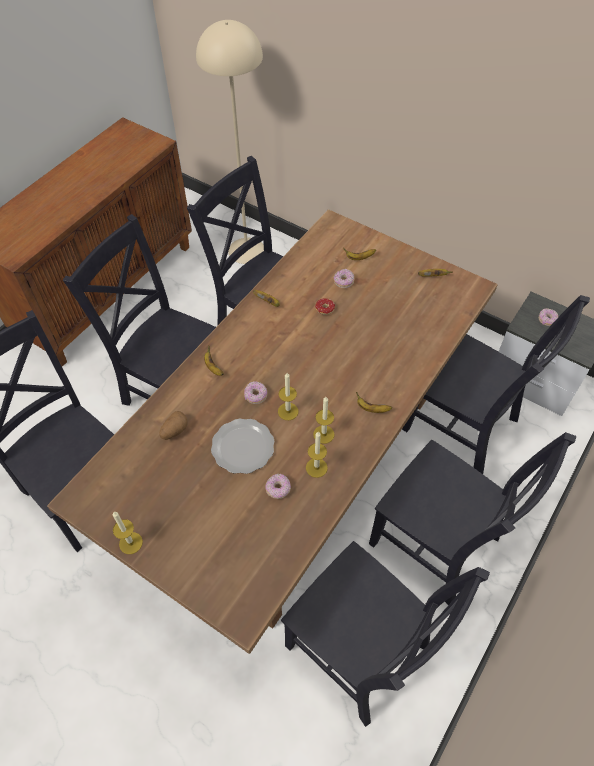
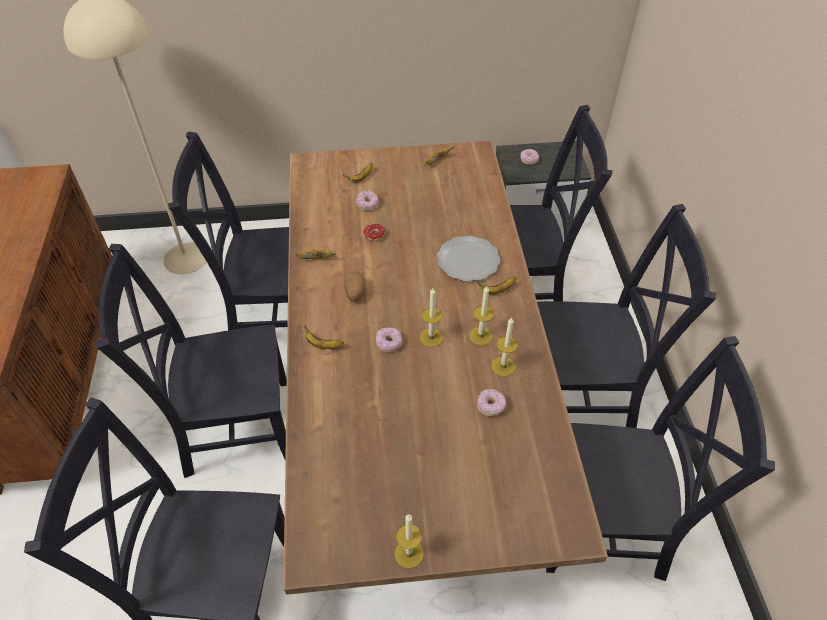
camera: 40 degrees left, 5 degrees down
potato [159,411,188,440] -> potato moved to [344,272,365,302]
plate [211,419,274,474] -> plate moved to [437,236,500,282]

